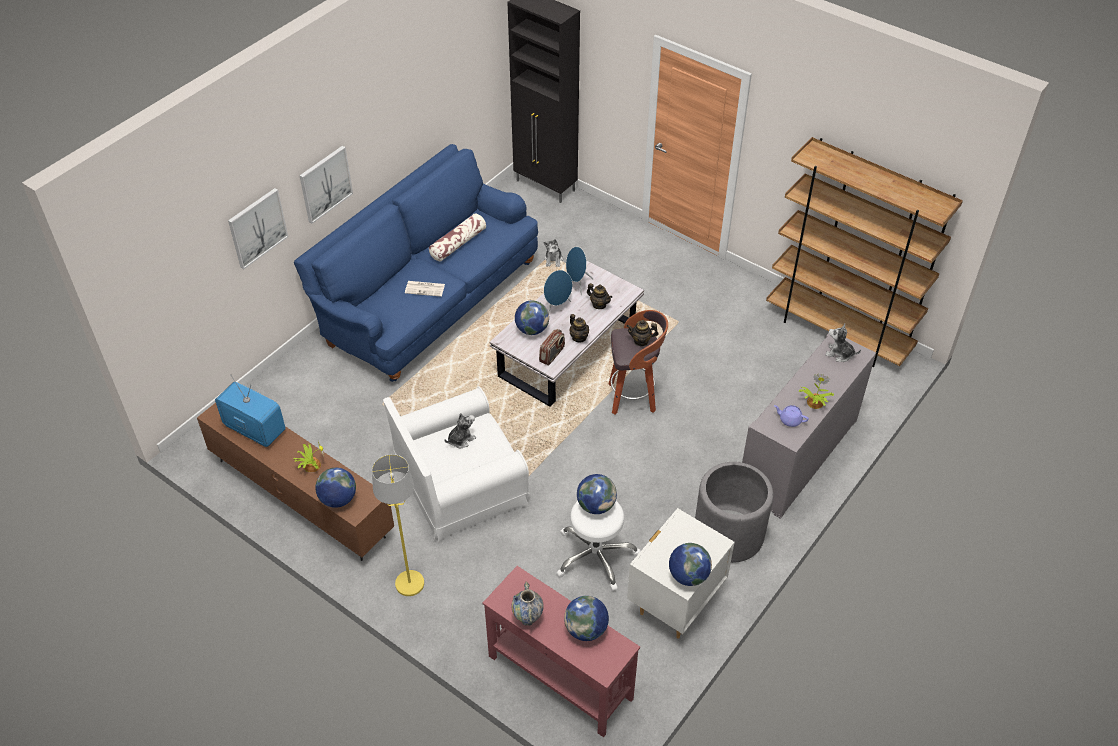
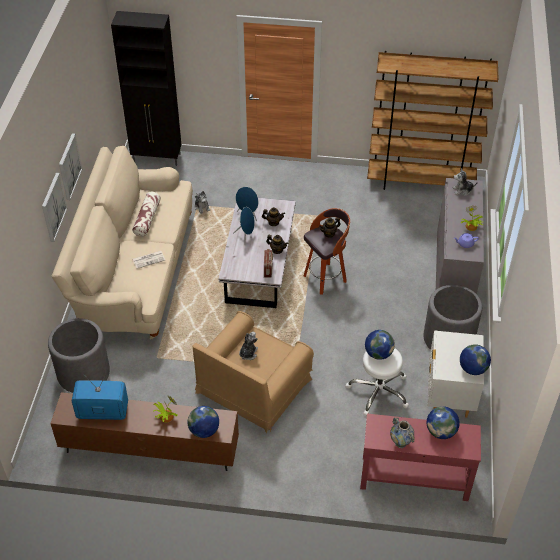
camera: 30 degrees left, 0 degrees up
picture [228,188,288,269] -> picture moved to [59,133,82,200]
blue sofa [294,144,538,382] -> beige sofa [52,146,193,339]
yellow floor lamp [372,454,424,596] -> none
white armchair [383,386,530,542] -> brown armchair [192,311,314,433]
globe [515,301,549,335] -> none
none -> grey planter [48,318,110,393]

